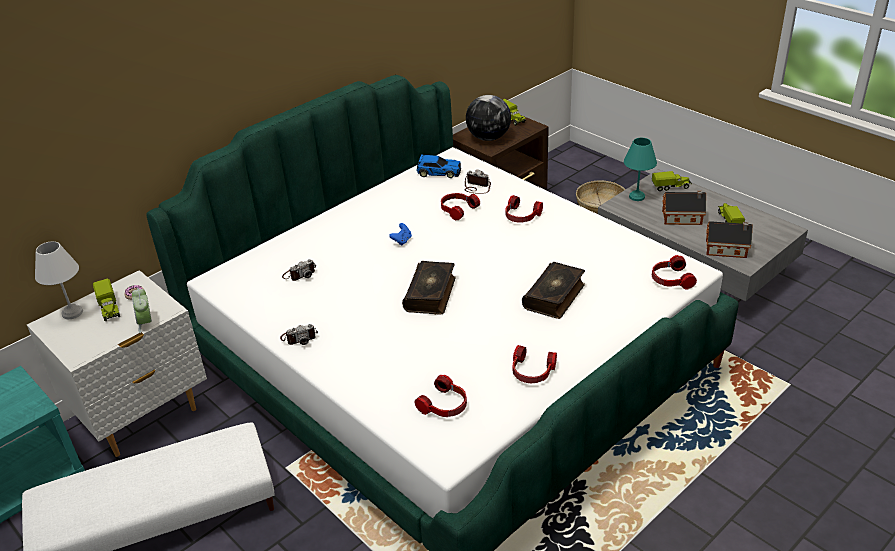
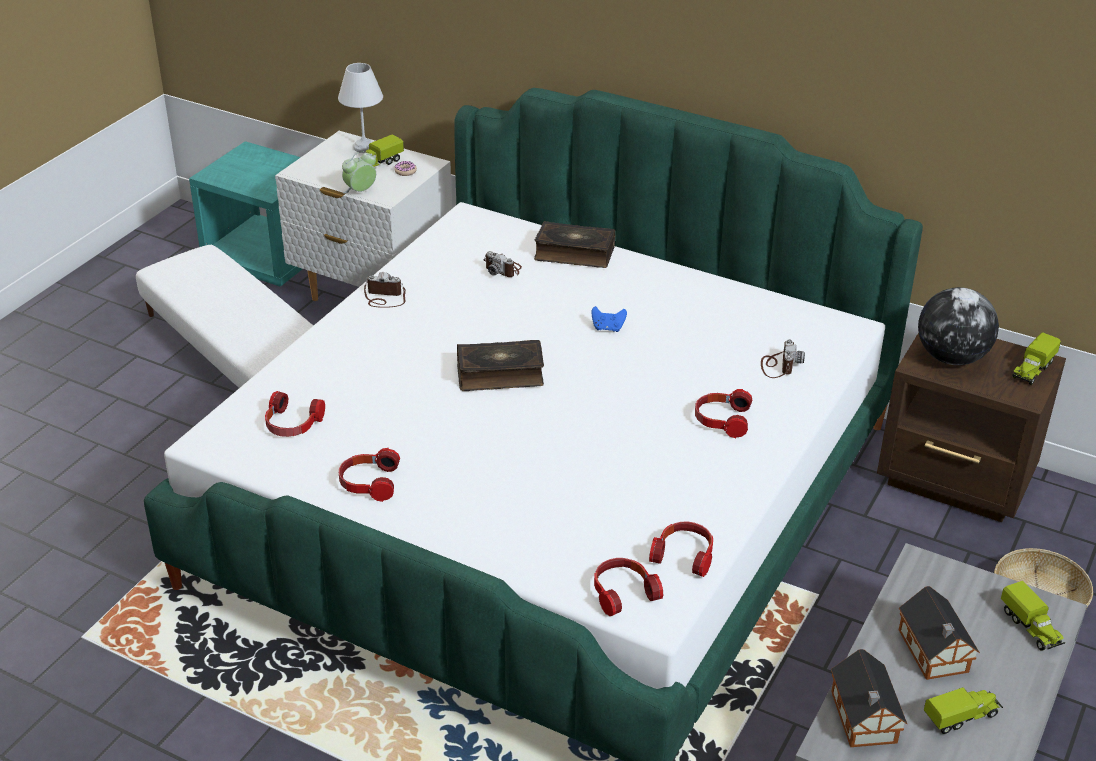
camera: 70 degrees right, 0 degrees up
camera [280,324,318,345] -> camera turned 135 degrees clockwise [364,272,406,308]
toy car [417,154,461,178] -> none
headphones [441,193,480,221] -> headphones moved to [649,521,713,577]
book [522,262,585,319] -> book moved to [534,221,616,268]
turquoise table lamp [624,138,657,201] -> none

